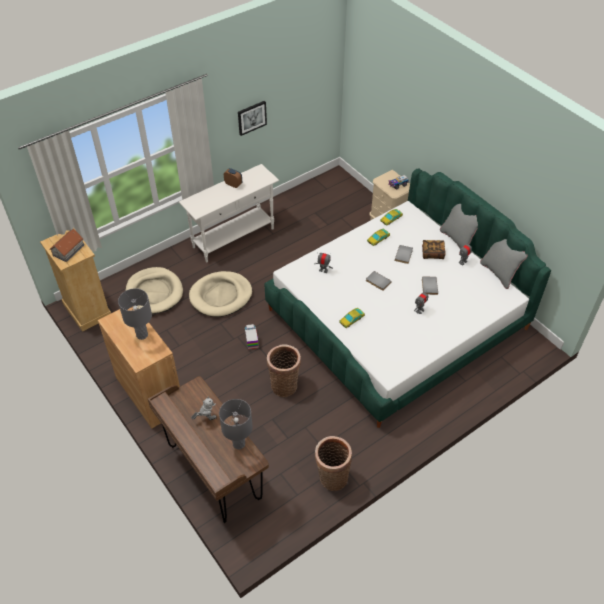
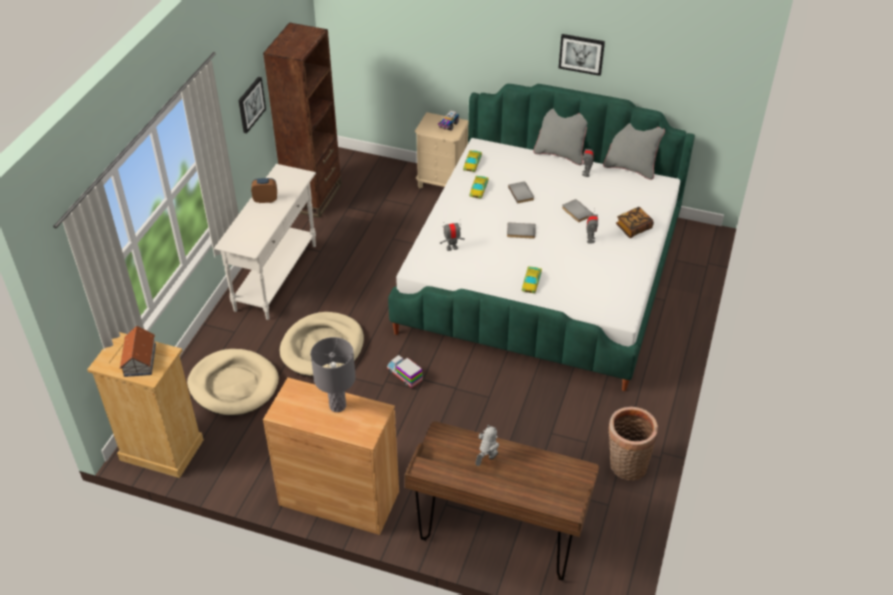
camera: 35 degrees left, 5 degrees down
grey table lamp [219,399,253,449] -> none
basket [267,344,301,397] -> none
book [422,240,445,259] -> book moved to [616,207,654,238]
none -> brown bookcase [263,22,342,218]
none -> picture [559,34,605,76]

